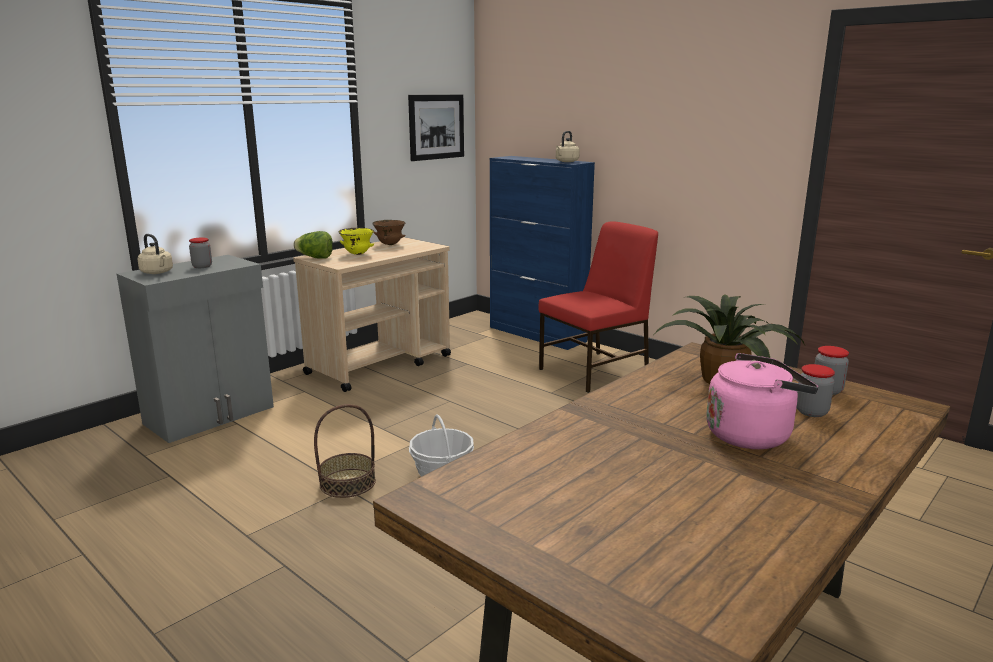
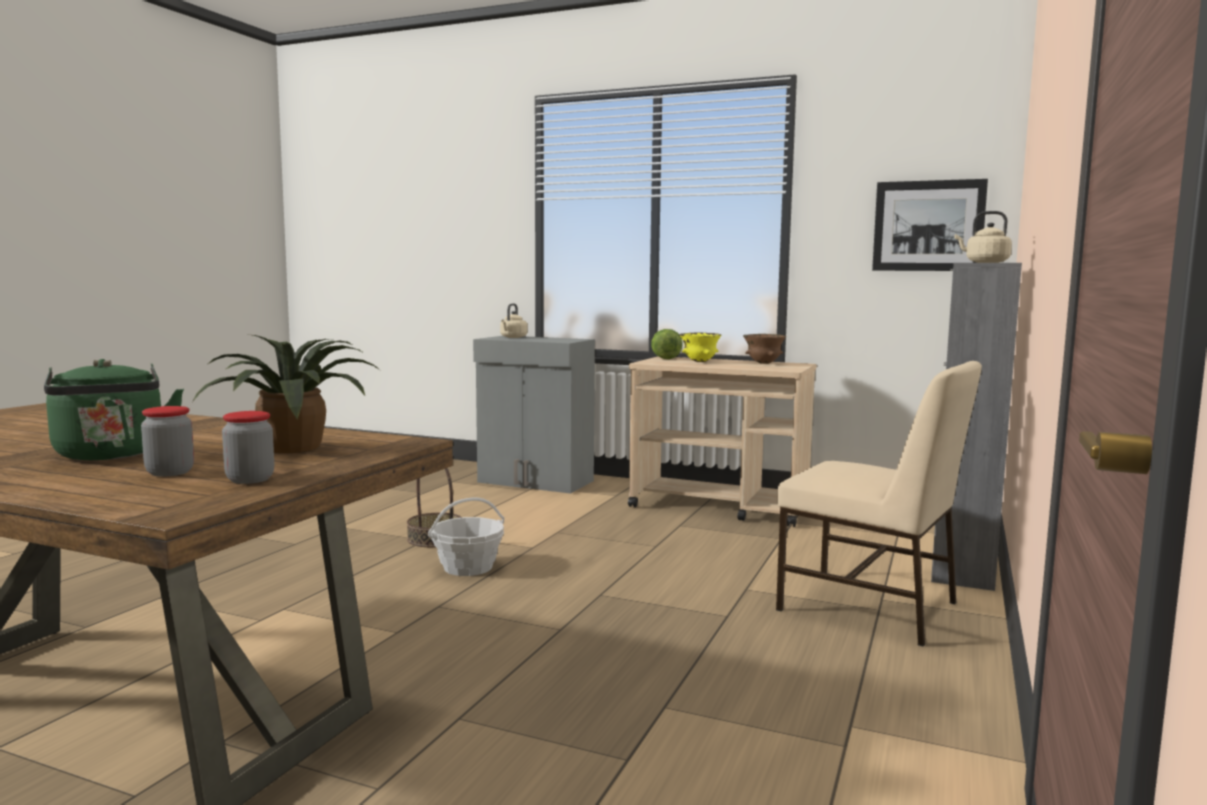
camera: 70 degrees right, 10 degrees down
jar [189,238,212,268] -> none
blue cabinet [490,156,595,350] -> grey cabinet [931,263,1022,591]
red chair [538,221,658,393] -> beige chair [776,361,982,647]
pink kettle [706,353,818,449] -> green kettle [44,359,184,460]

